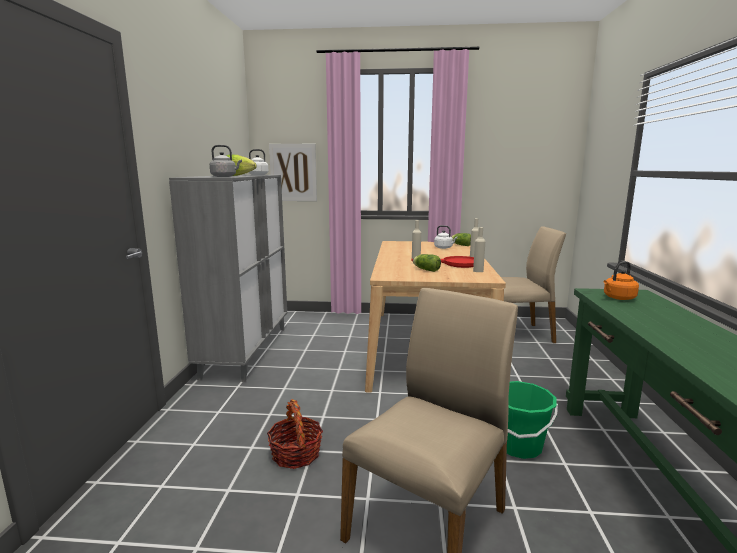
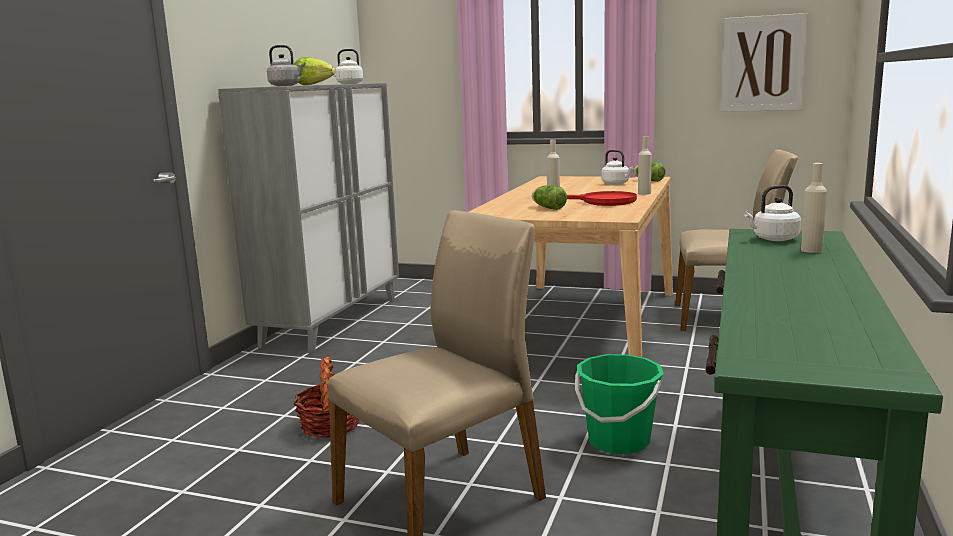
camera: 15 degrees right, 0 degrees up
picture [269,144,317,201] -> picture moved to [721,13,808,112]
beige bottle [473,227,485,272] -> beige bottle moved to [801,163,827,253]
orange kettle [603,261,639,300] -> white kettle [744,185,801,241]

